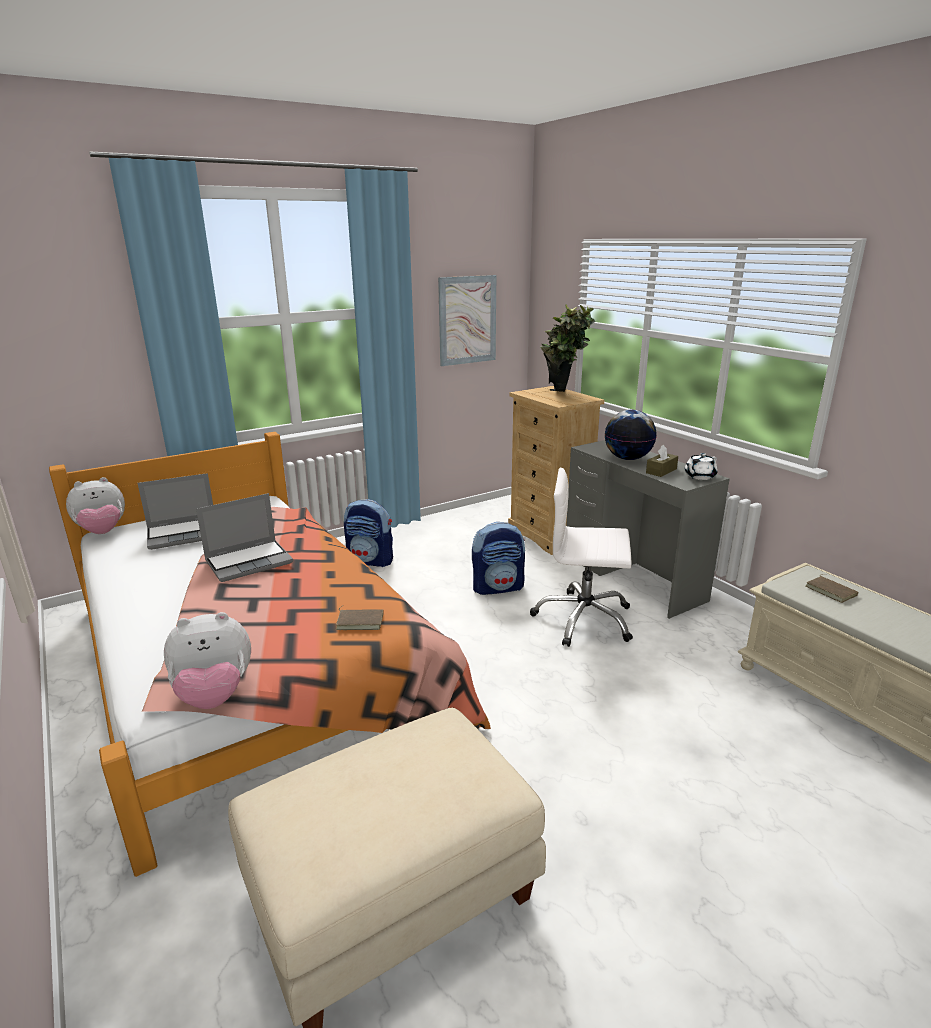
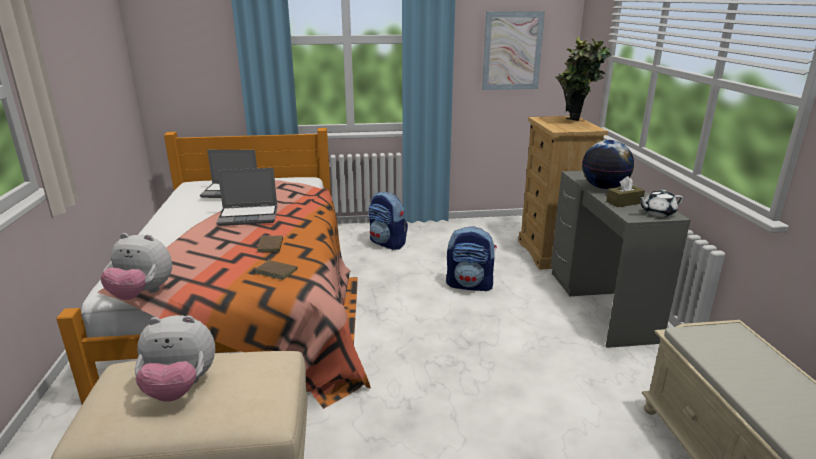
camera: 25 degrees right, 0 degrees up
plush toy [66,477,125,534] -> plush toy moved to [135,315,215,402]
white office chair [530,468,633,647] -> none
brown book [806,574,859,603] -> brown book moved to [257,234,289,253]

